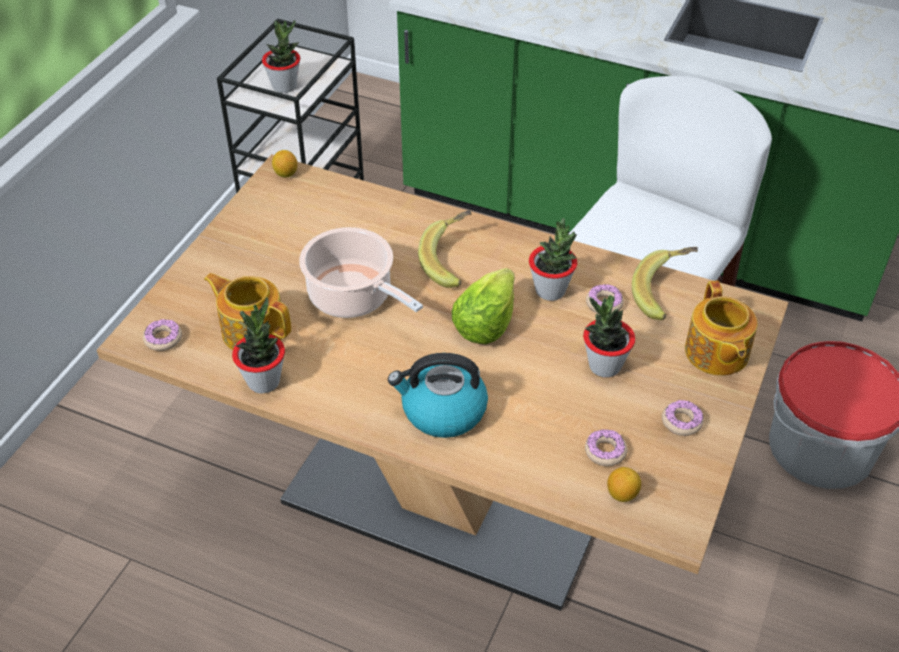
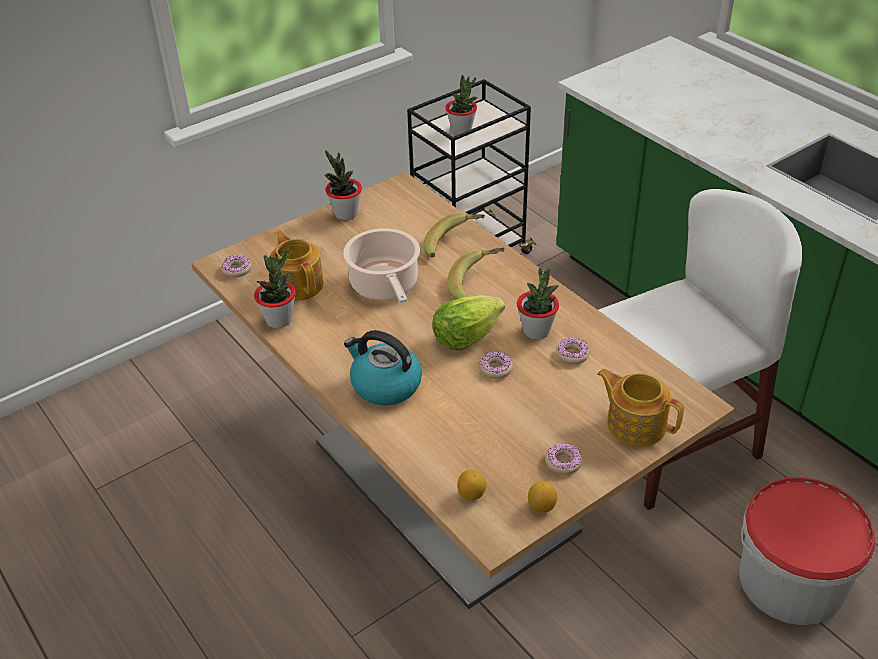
camera: 30 degrees right, 5 degrees down
lemon [272,150,297,178] -> lemon moved to [528,481,557,513]
potted plant [583,295,635,378] -> potted plant moved to [325,150,362,220]
donut [585,429,627,466] -> donut moved to [479,351,513,379]
banana [632,247,698,320] -> banana moved to [423,212,485,257]
teapot [685,281,757,376] -> teapot turned 105 degrees clockwise [597,369,684,447]

